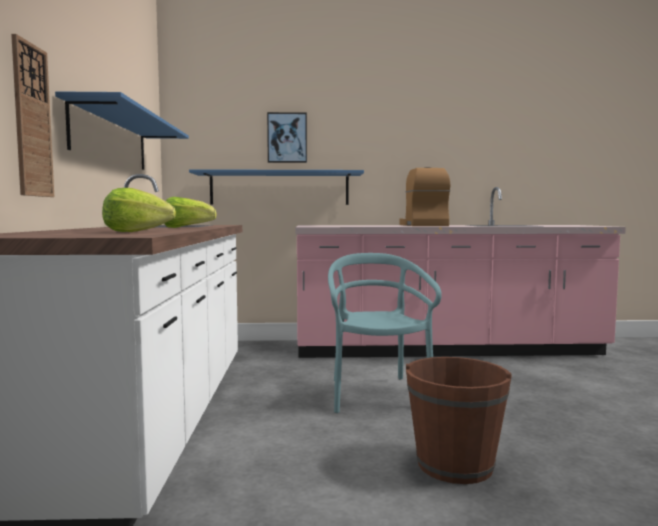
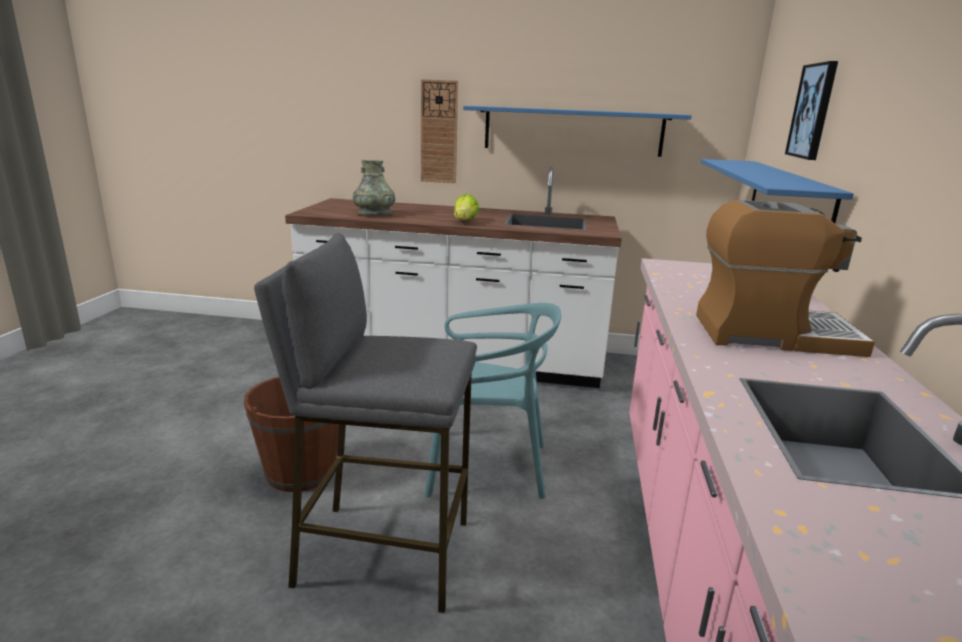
camera: 100 degrees right, 15 degrees up
lettuce [102,188,176,232] -> grey vase [352,160,395,215]
none -> grey stool [254,233,477,613]

